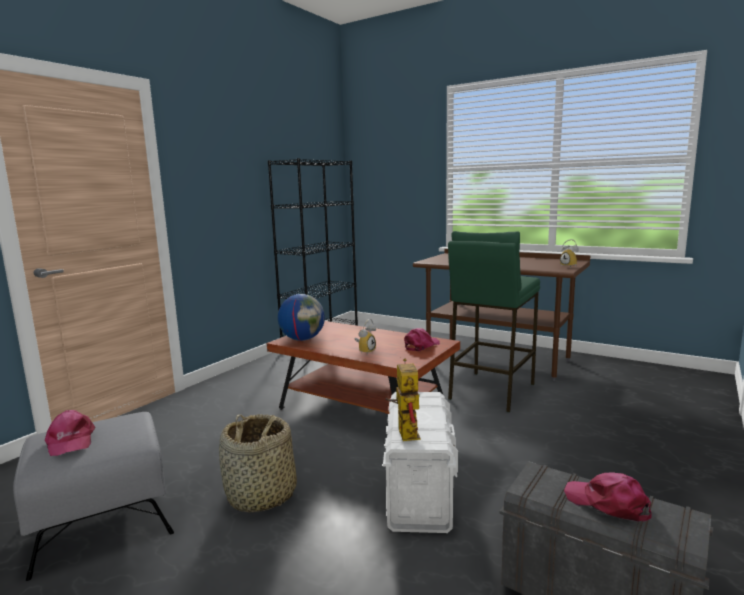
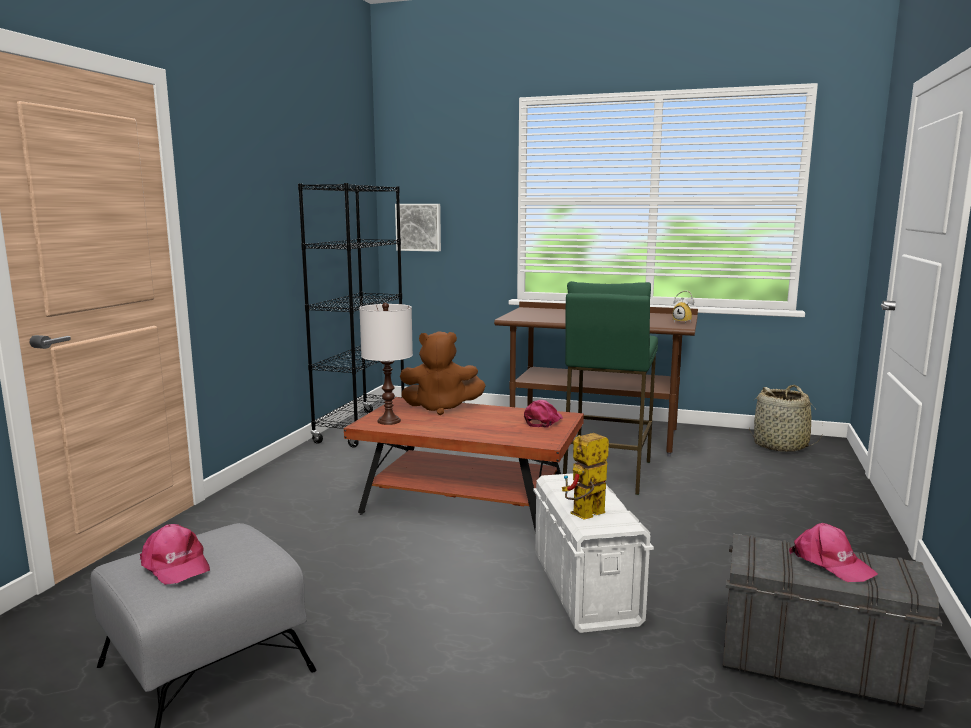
camera: 15 degrees left, 0 degrees up
basket [219,414,297,512] -> basket moved to [749,385,823,452]
globe [278,294,325,341] -> white table lamp [359,303,413,425]
alarm clock [355,319,376,355] -> none
toy robot [385,358,420,441] -> toy robot turned 105 degrees counterclockwise [562,433,609,520]
pink cap [564,472,652,522] -> pink cap turned 150 degrees counterclockwise [789,523,878,582]
none -> picture [395,204,441,252]
none -> brown plush toy [400,331,486,415]

